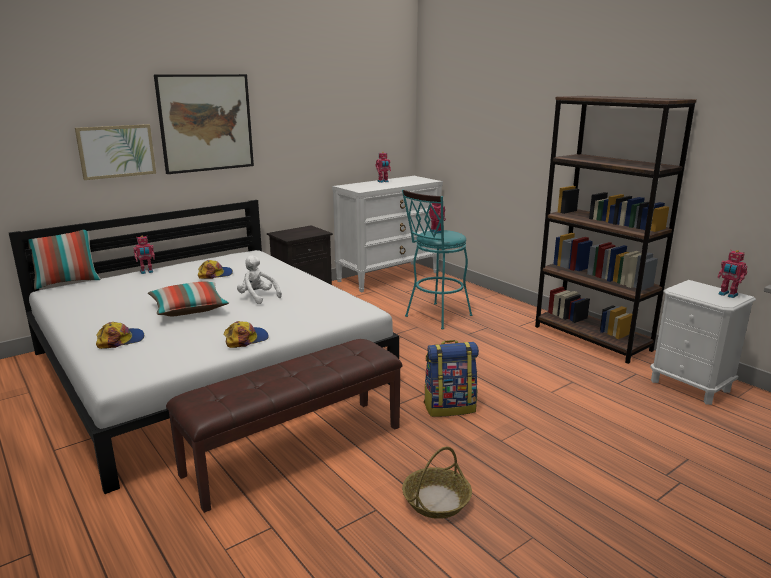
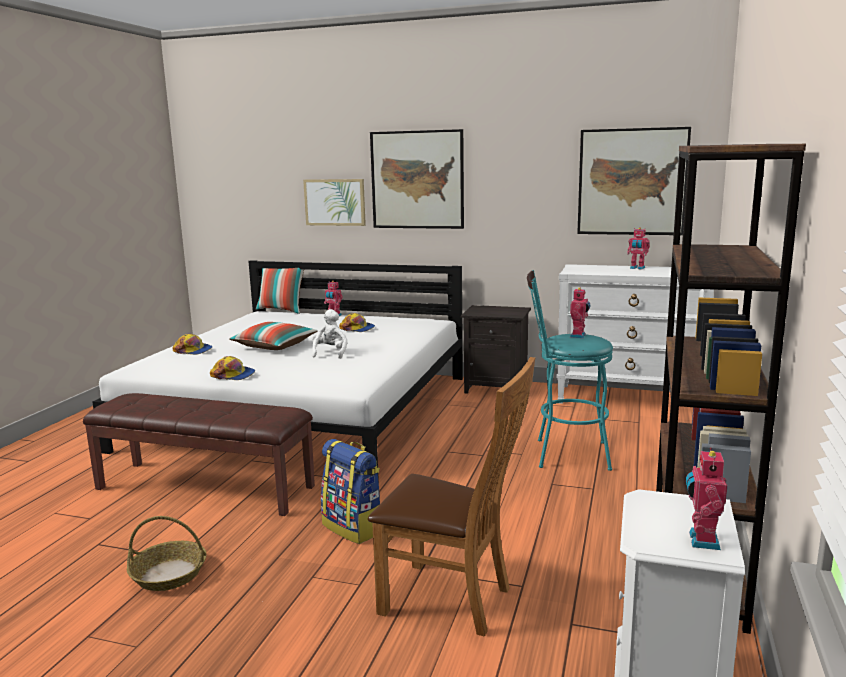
camera: 55 degrees right, 5 degrees down
none -> brown chair [368,357,535,637]
none -> picture [577,127,691,235]

